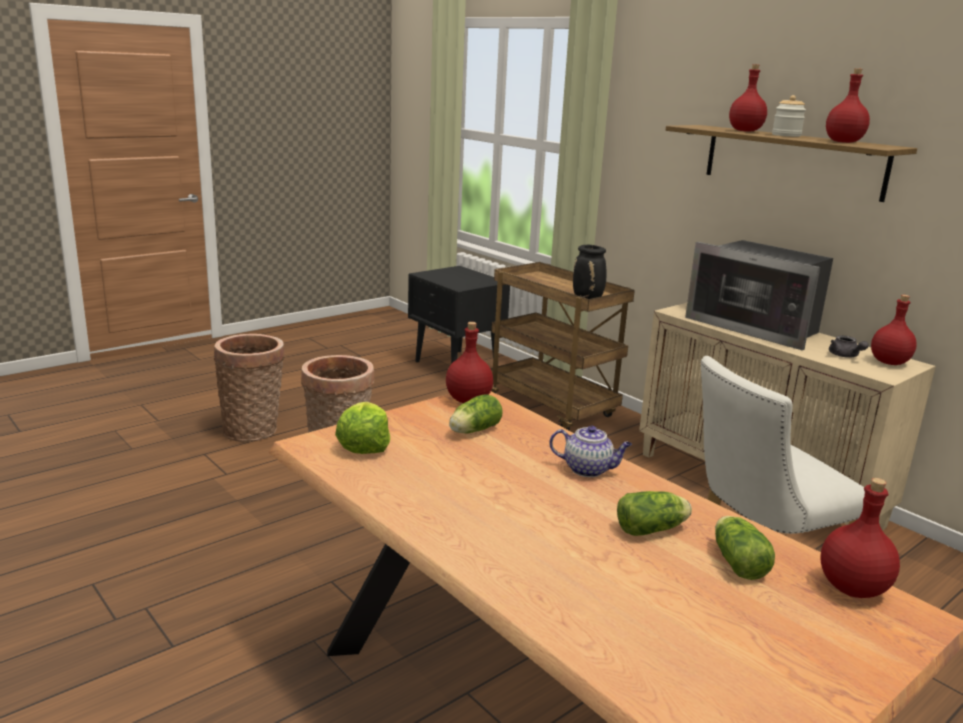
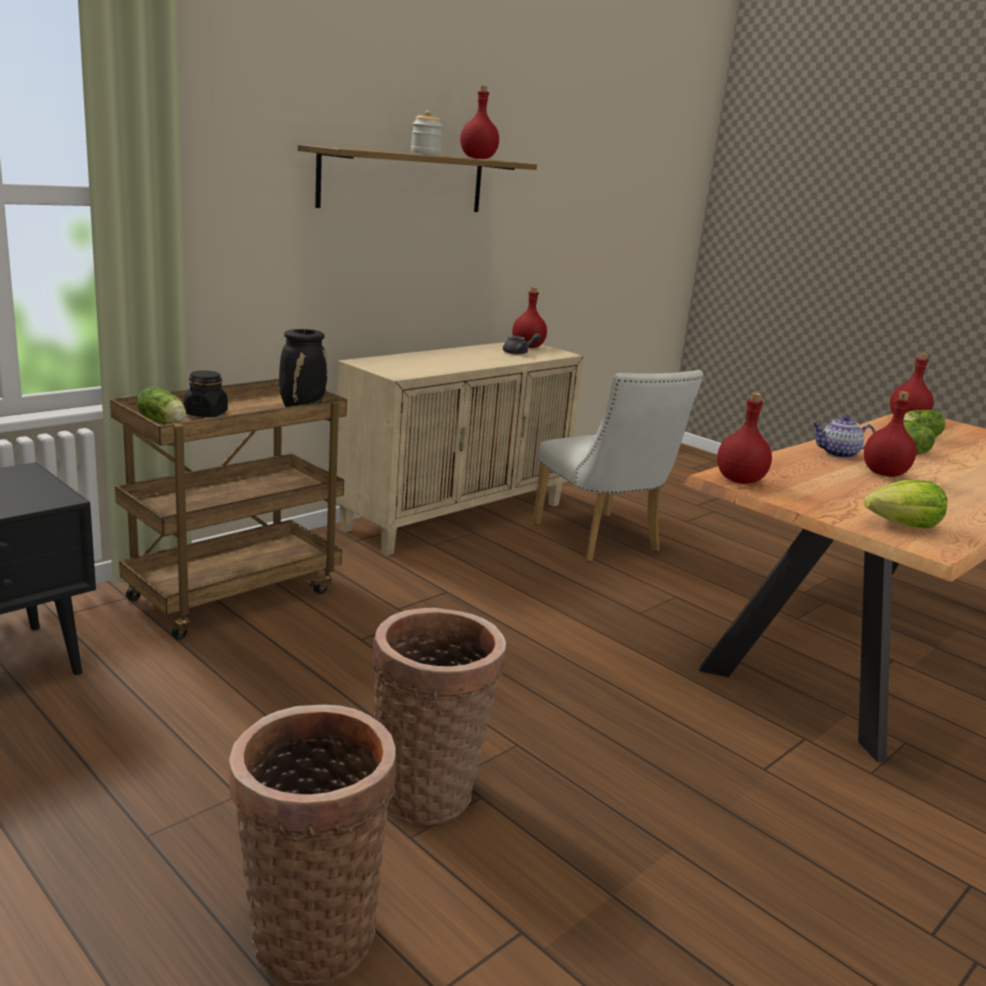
camera: 95 degrees left, 0 degrees up
lettuce [449,394,503,433] -> lettuce moved to [137,386,186,423]
teapot [549,425,632,477] -> teapot turned 105 degrees counterclockwise [813,415,875,458]
microwave [685,240,833,350] -> none
red bottle [729,64,767,132] -> red bottle moved to [864,391,916,477]
none -> black jar [184,370,228,417]

